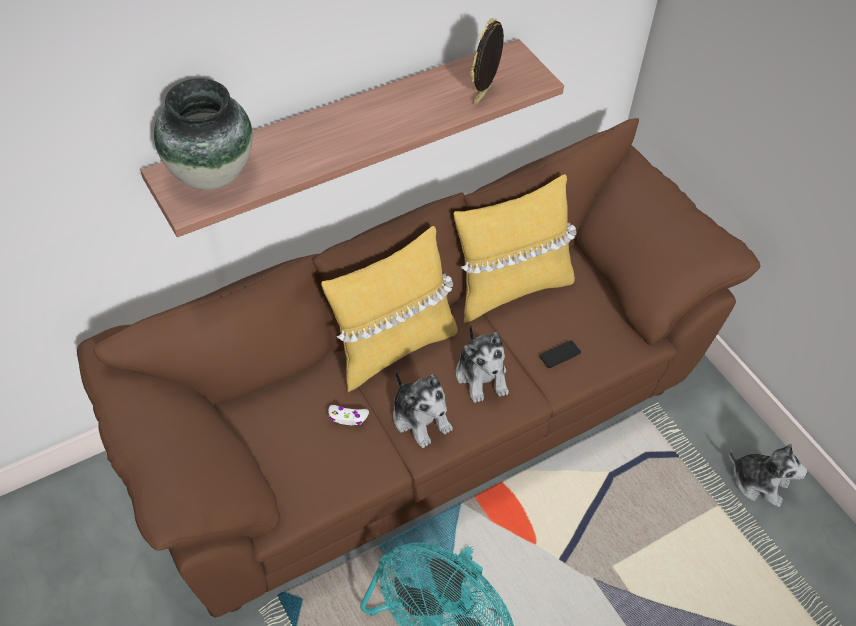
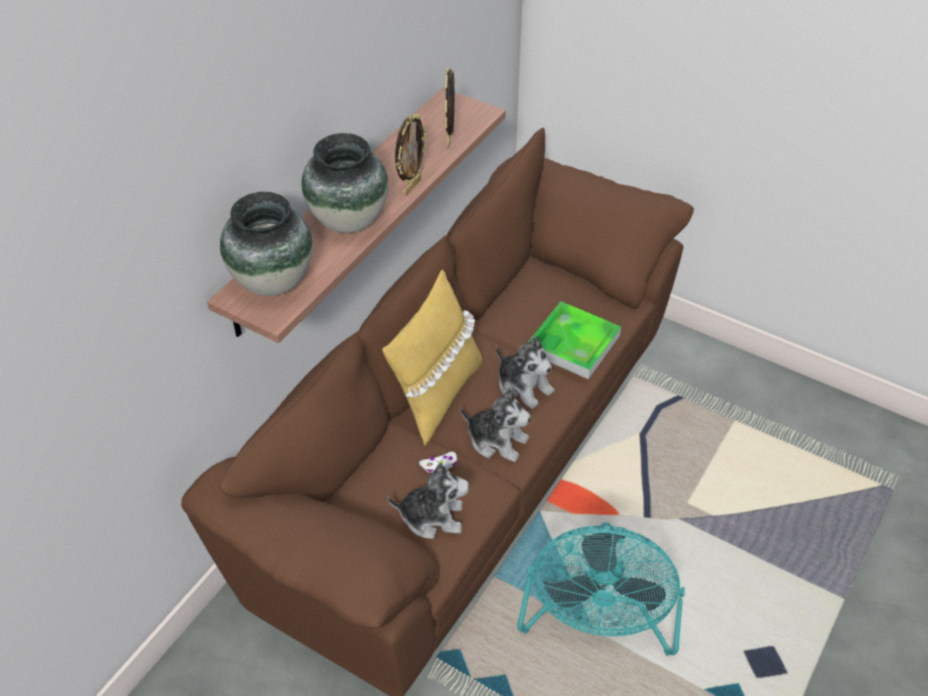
camera: 25 degrees left, 5 degrees down
yellow pillow [454,174,577,323] -> none
phone [540,340,581,368] -> tray [529,301,621,379]
plush toy [729,444,808,507] -> plush toy moved to [387,462,469,539]
none -> vase [302,133,388,233]
none -> picture frame [395,114,427,195]

